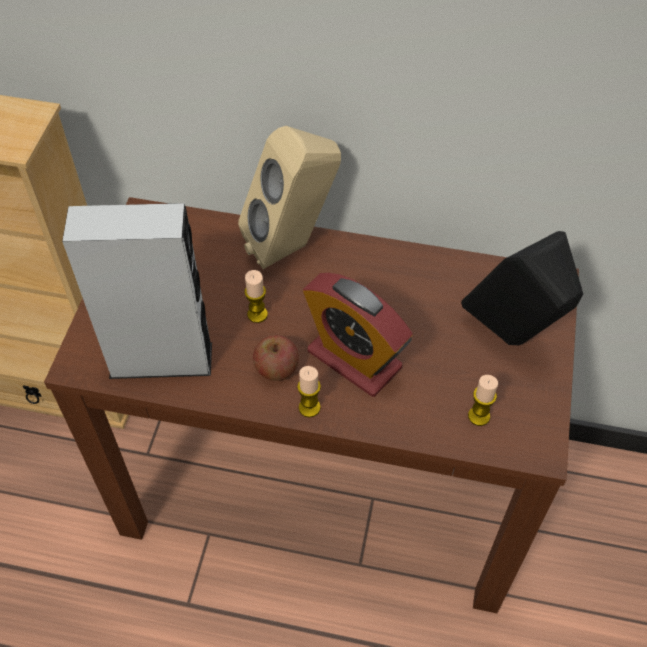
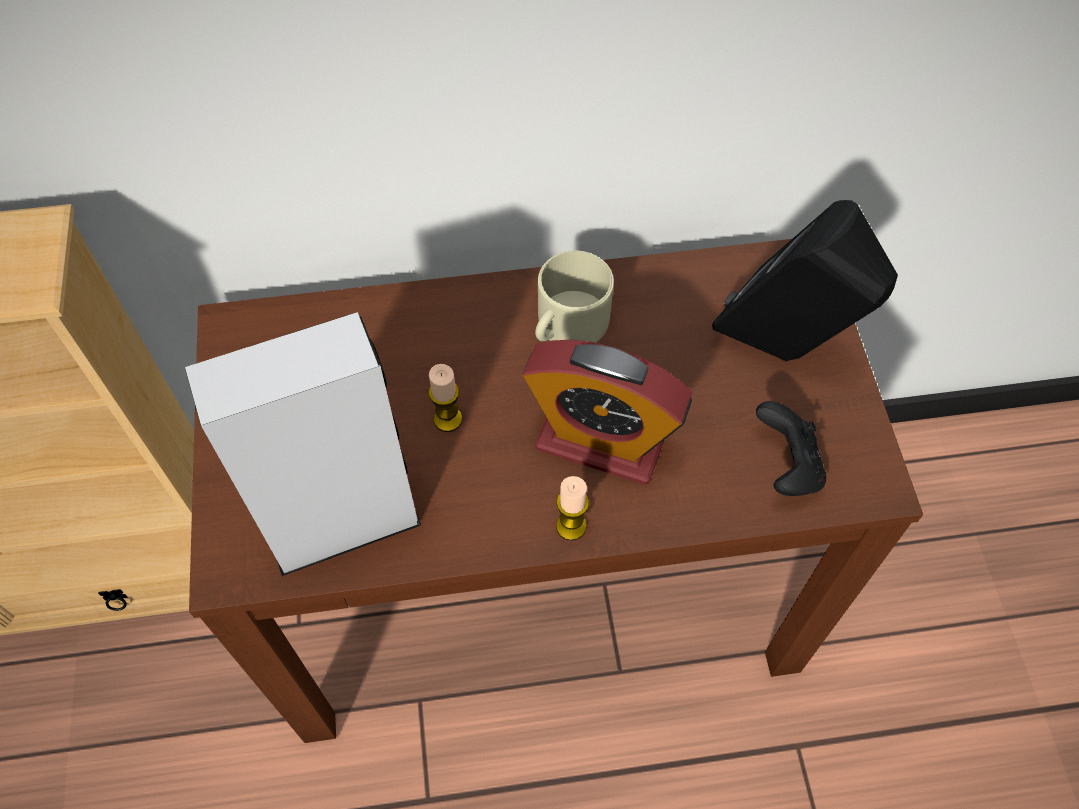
camera: 20 degrees left, 5 degrees up
beige speaker [238,126,341,269] -> none
apple [253,335,299,381] -> none
candle [468,375,498,426] -> black game controller [756,401,826,496]
none -> beige mug [535,251,614,343]

